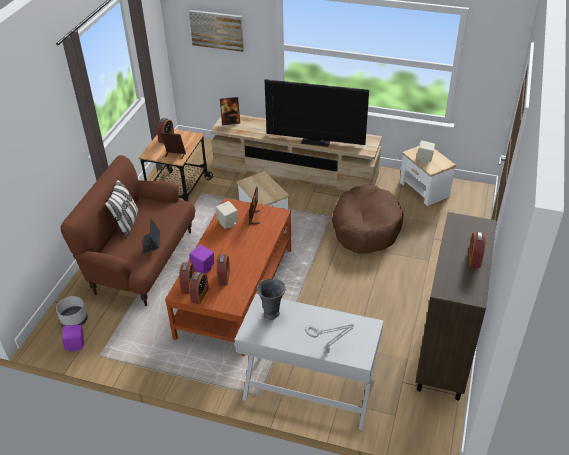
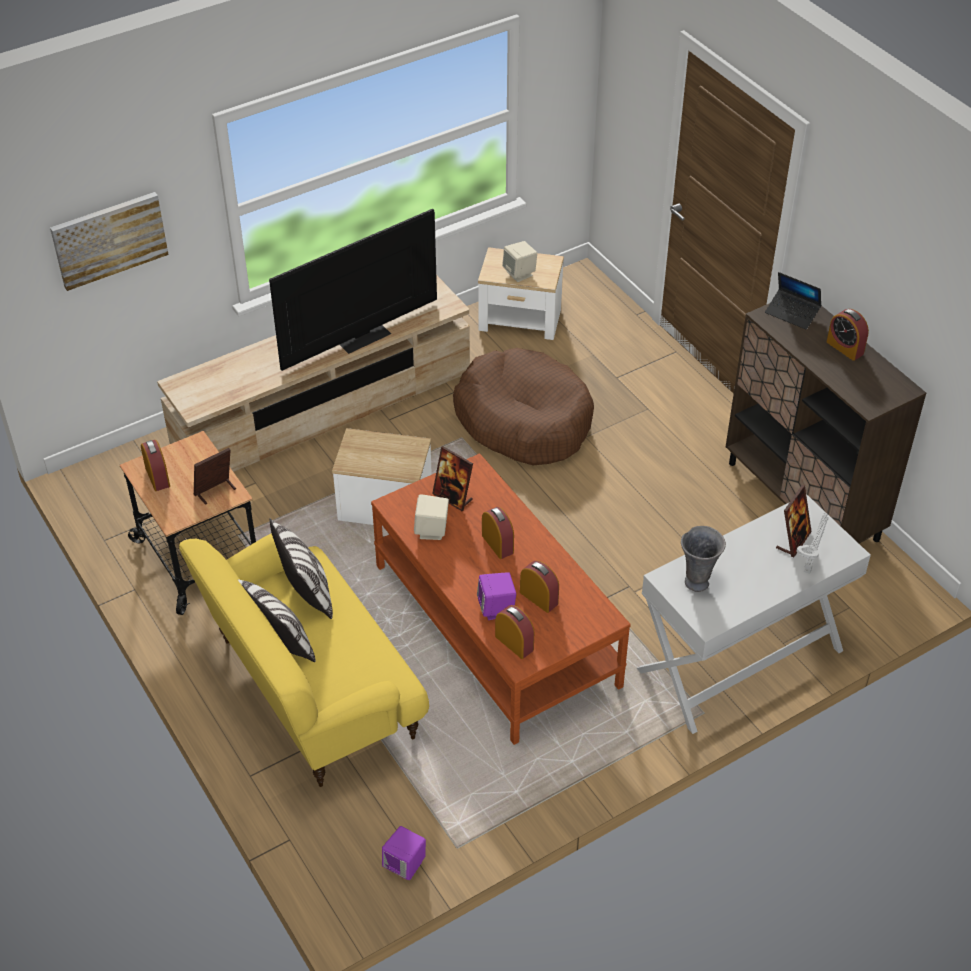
camera: 50 degrees left, 5 degrees up
grey planter [56,296,88,326] -> none
brown sofa [61,155,195,306] -> yellow sofa [179,533,429,787]
laptop [143,219,160,254] -> laptop moved to [765,272,821,330]
alarm clock [189,272,209,304] -> alarm clock moved to [482,507,514,559]
picture frame [220,97,240,125] -> picture frame moved to [776,485,812,557]
none -> pillow [269,518,333,619]

